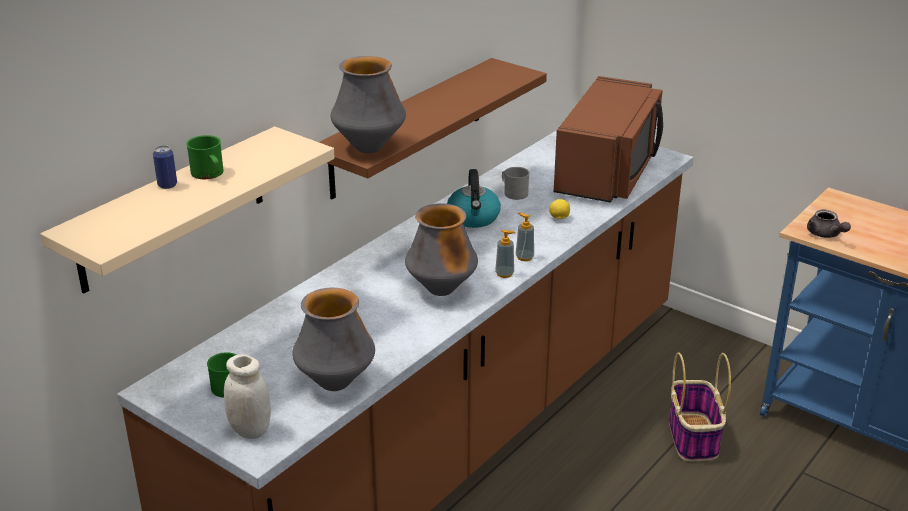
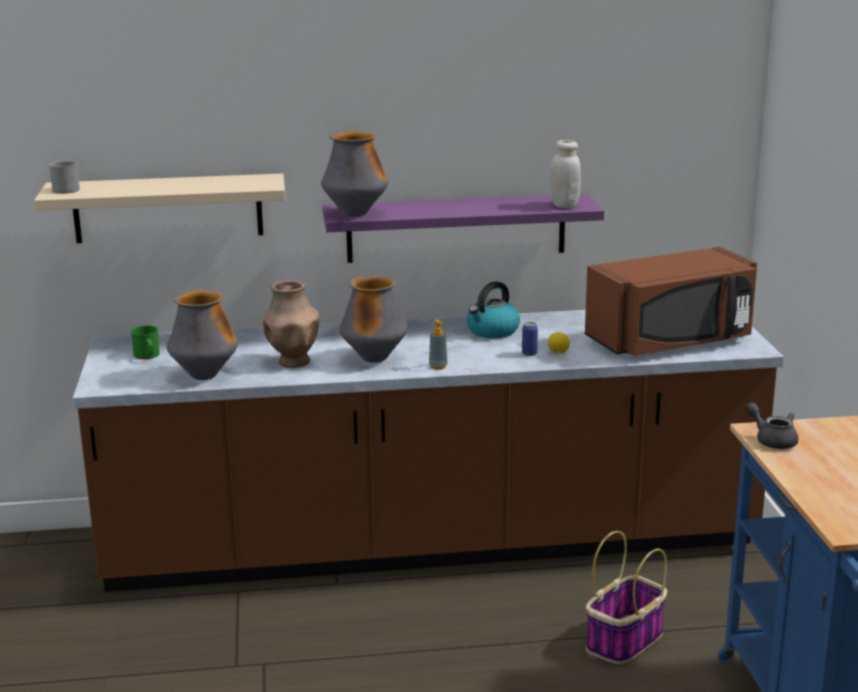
camera: 45 degrees right, 10 degrees down
can [153,145,177,189] -> can moved to [522,322,538,356]
green mug [186,135,223,179] -> none
white jar [224,354,271,439] -> white jar moved to [550,140,581,208]
brown shelf [319,58,547,199] -> purple shelf [322,194,604,263]
grey mug [502,167,530,200] -> grey mug moved to [49,161,80,194]
soap dispenser [516,212,534,261] -> none
grey teapot [807,210,851,238] -> grey teapot turned 120 degrees clockwise [746,402,798,449]
none -> brown vase [263,280,320,368]

